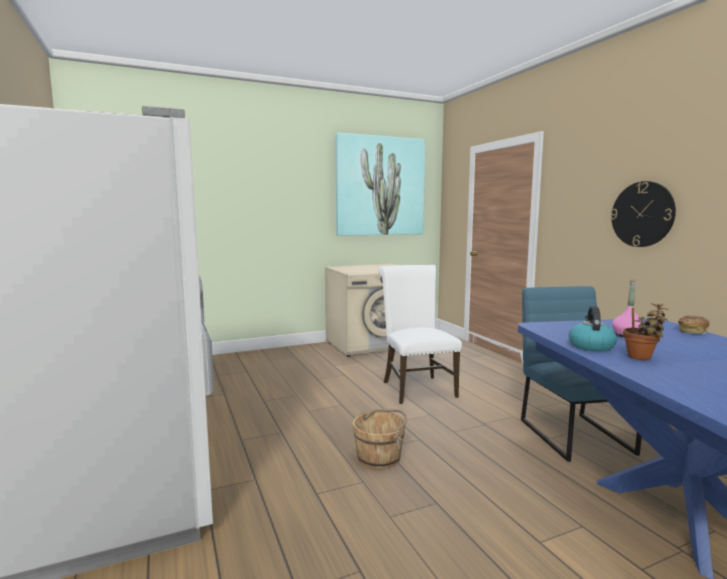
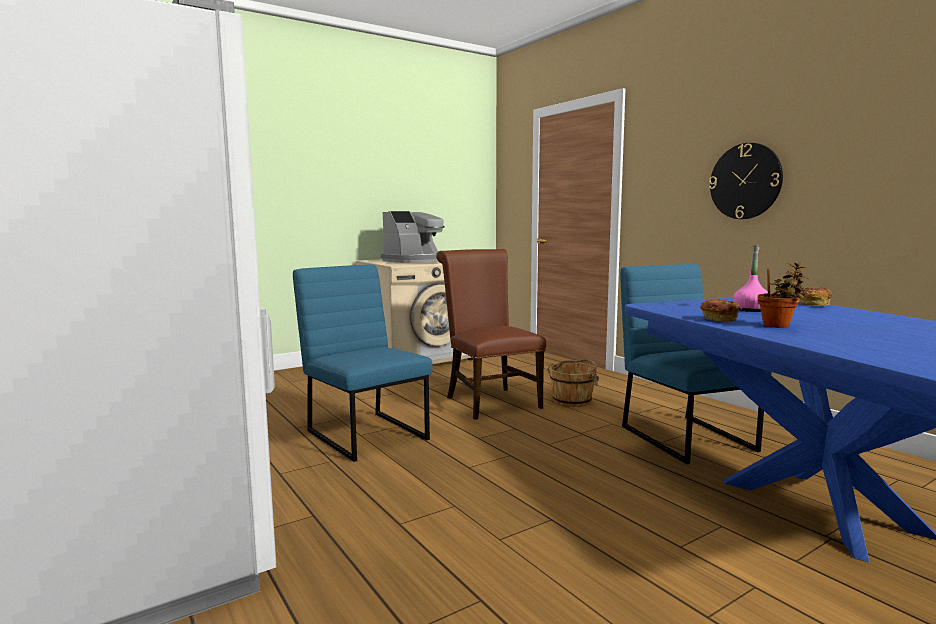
camera: 10 degrees left, 0 degrees up
picture [335,133,426,236] -> none
brown bucket [353,409,407,469] -> brown bucket moved to [547,359,600,407]
white chair [378,265,462,404] -> brown chair [436,249,546,420]
kettle [569,306,617,352] -> bread [700,300,739,322]
none -> blue chair [293,264,433,462]
none -> coffee machine [381,211,445,263]

